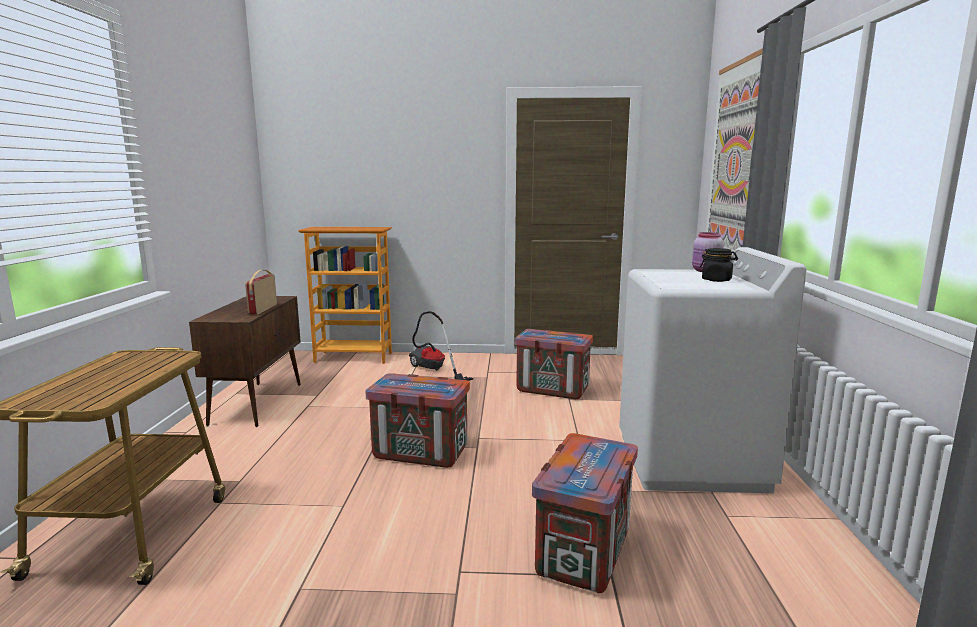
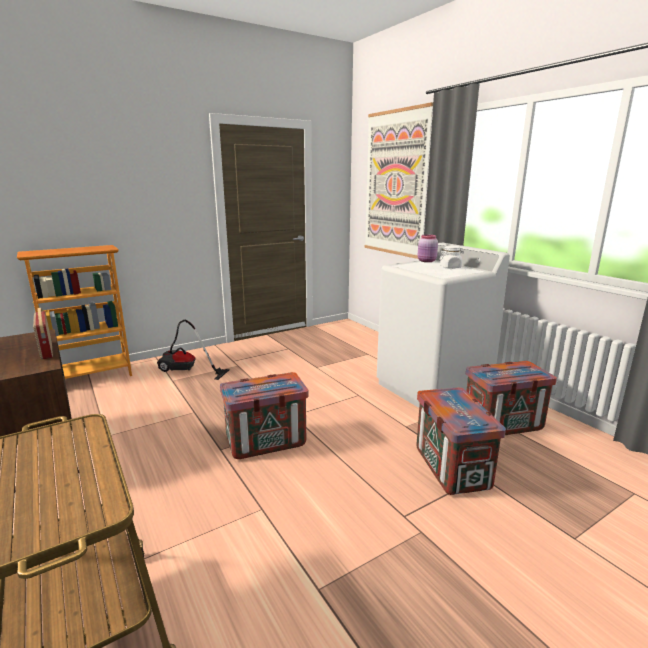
camera: 35 degrees left, 5 degrees up
crate [515,329,593,399] -> crate moved to [466,361,557,435]
black jar [700,248,738,282] -> white jar [440,246,464,269]

